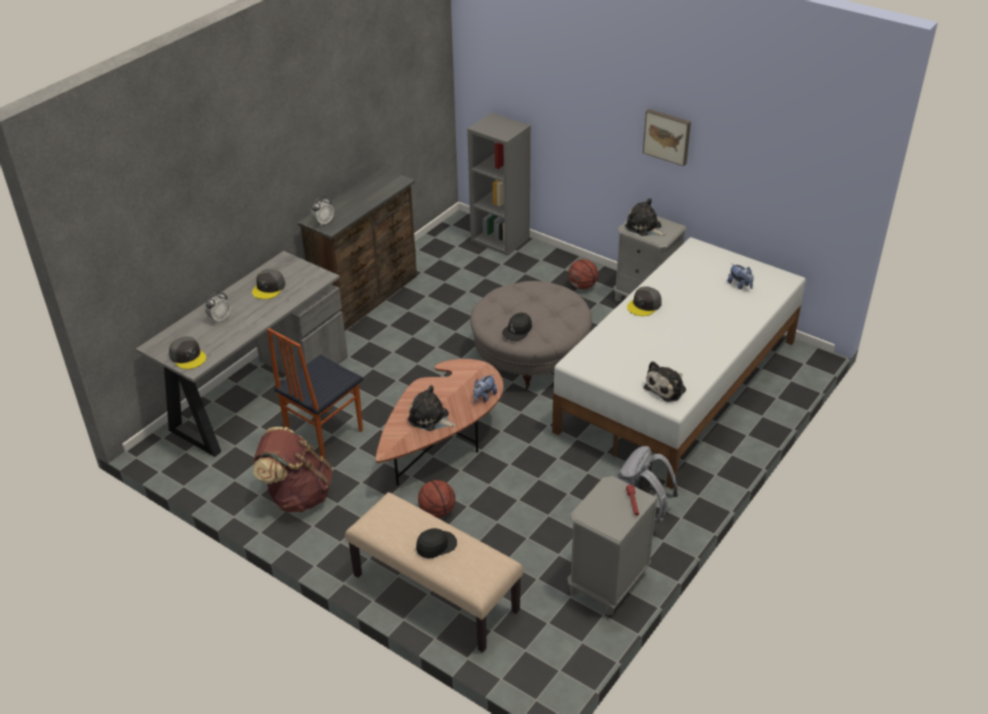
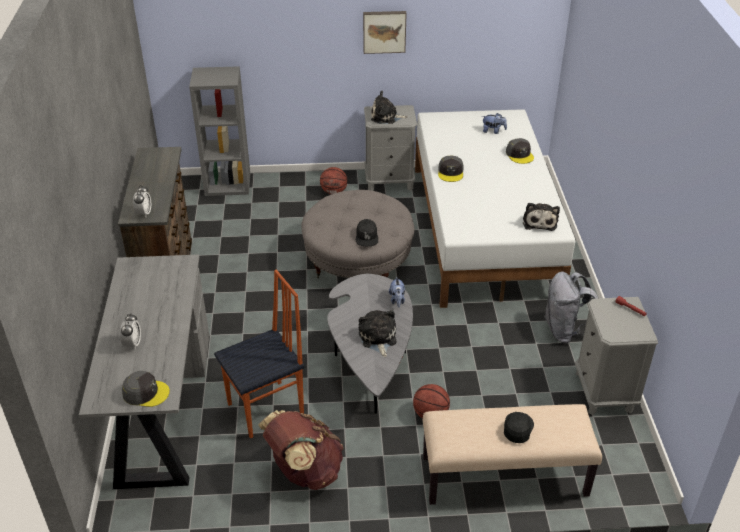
camera: 40 degrees left, 0 degrees up
grey cap [252,269,285,299] -> grey cap moved to [506,138,534,164]
chair [267,328,363,459] -> chair turned 120 degrees counterclockwise [214,270,304,439]
brown coffee table [376,359,504,486] -> grey coffee table [327,274,413,414]
plush toy [408,385,456,431] -> plush toy turned 90 degrees clockwise [359,310,396,357]

